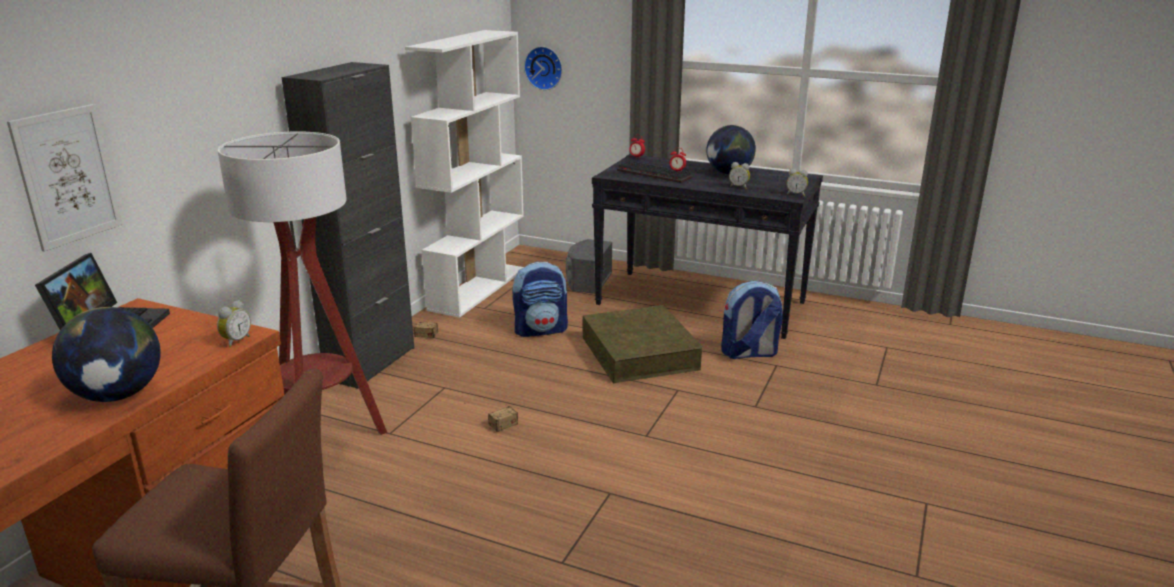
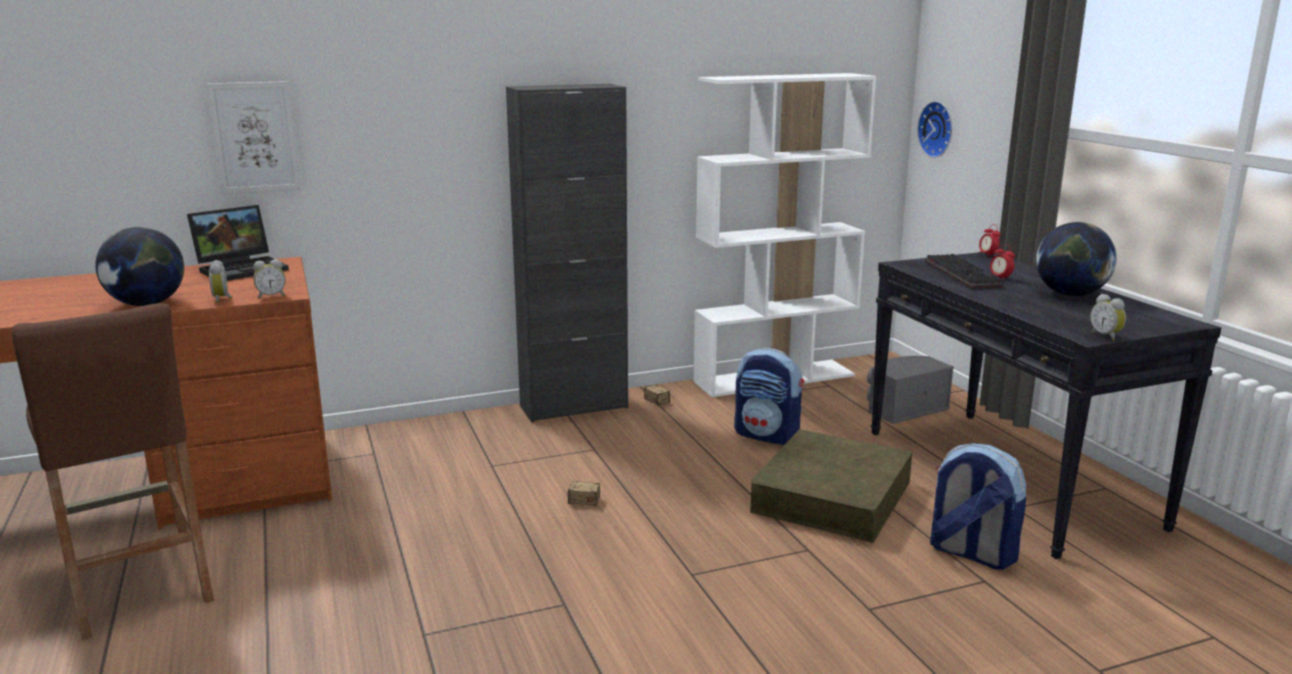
camera: 45 degrees right, 5 degrees down
floor lamp [218,131,387,435] -> none
alarm clock [729,162,750,189] -> alarm clock moved to [209,260,232,303]

